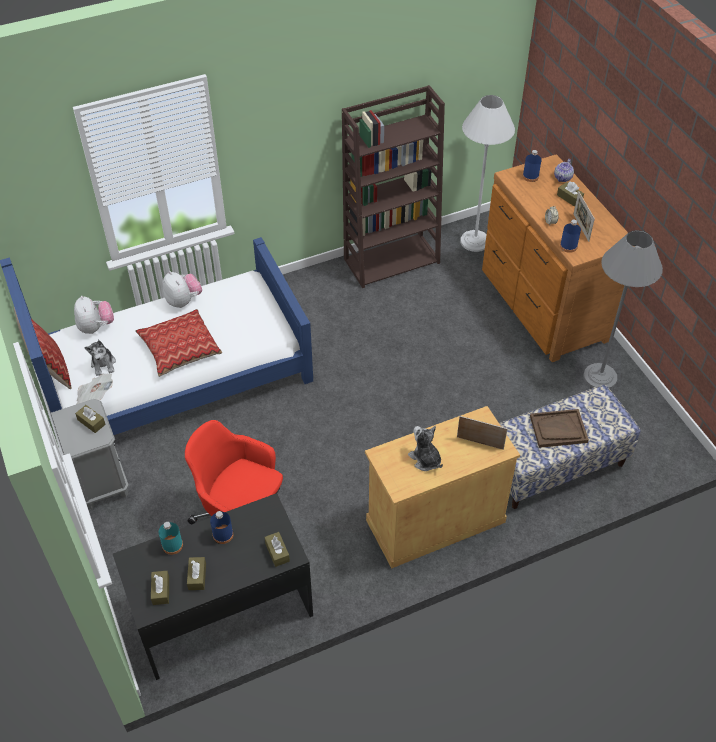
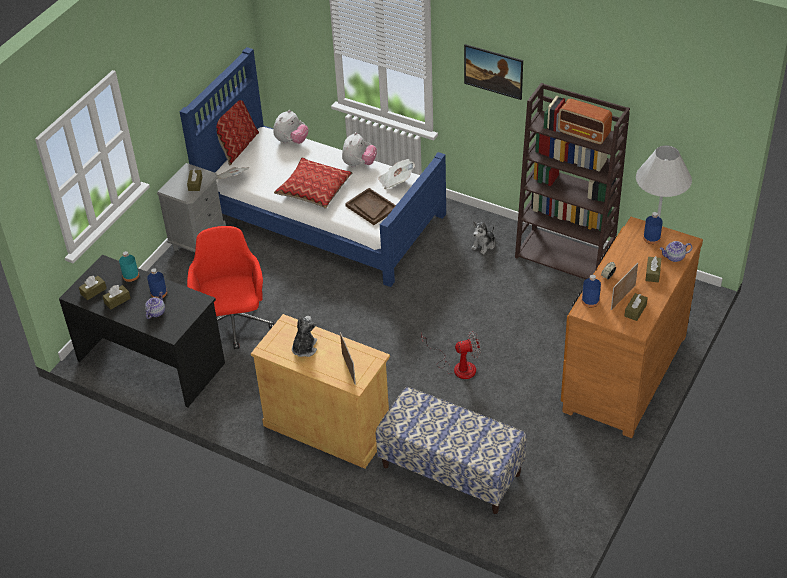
camera: 55 degrees right, 5 degrees down
plush toy [84,339,116,376] -> plush toy moved to [471,221,495,255]
brown tissue box [264,532,290,567] -> brown tissue box moved to [624,293,648,321]
brown tray [530,409,589,448] -> brown tray moved to [345,188,396,225]
grey floor lamp [583,230,663,389] -> none
none -> teapot [145,292,165,319]
none -> newspaper [378,159,415,189]
none -> fan [421,331,481,379]
none -> picture [464,44,523,100]
none -> radio [558,98,612,144]

